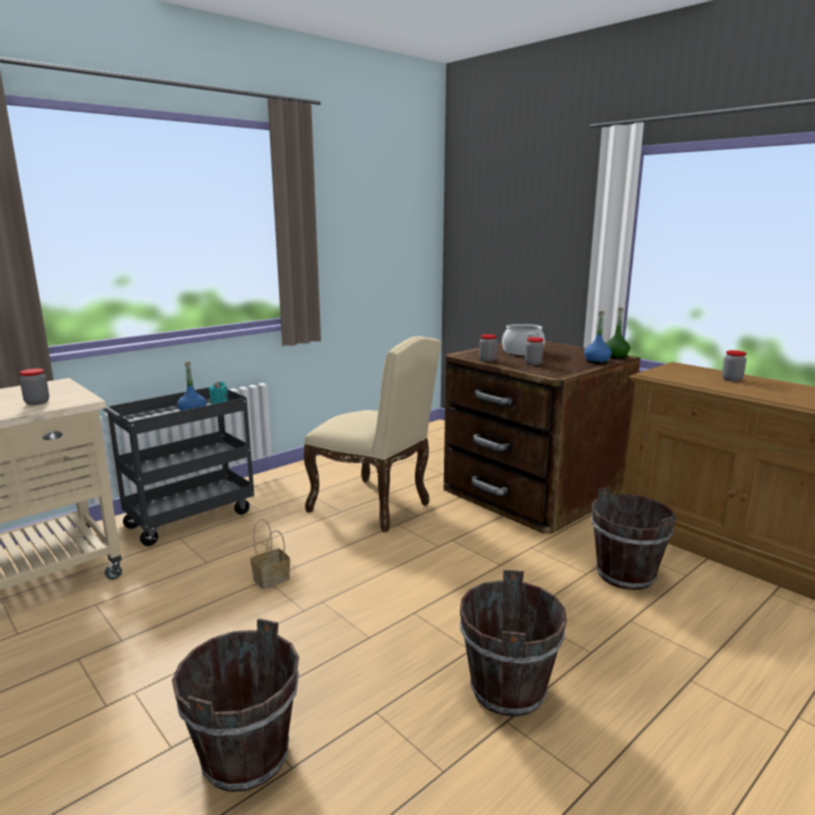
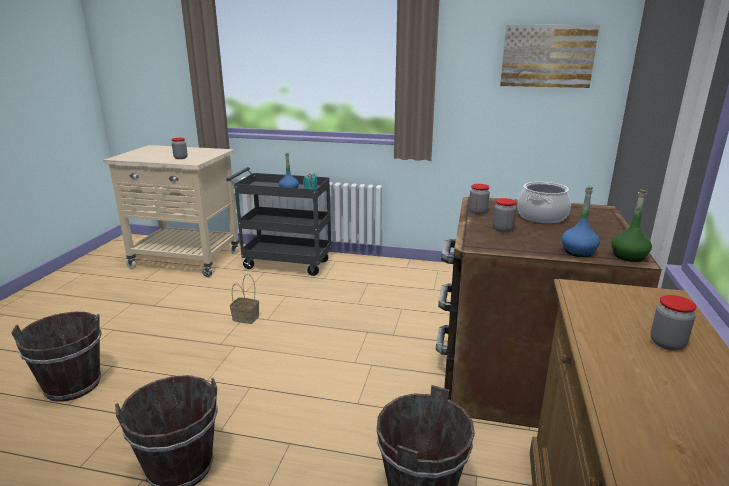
camera: 55 degrees right, 5 degrees up
beige chair [304,336,441,532] -> none
none -> picture [500,25,599,88]

